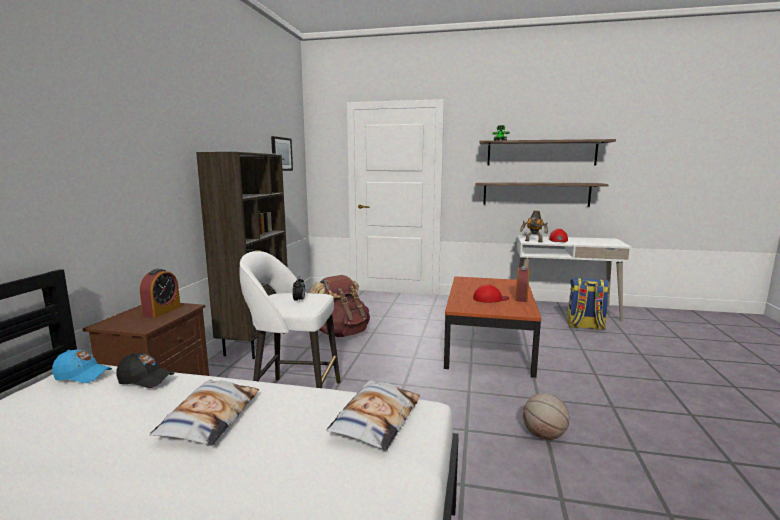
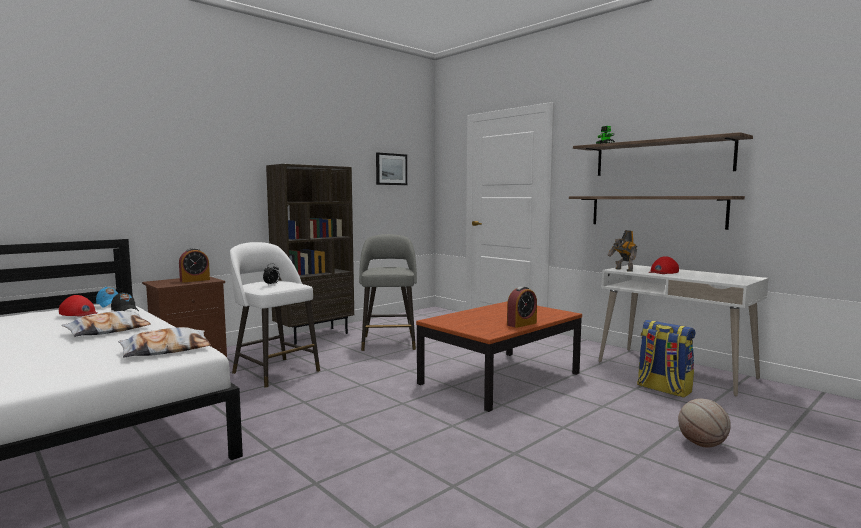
camera: 35 degrees right, 5 degrees down
brown backpack [310,275,370,337] -> grey stool [359,234,417,351]
red cap [473,284,509,302] -> red cap moved to [59,295,97,317]
basketball [523,393,570,440] -> basketball moved to [678,399,731,448]

